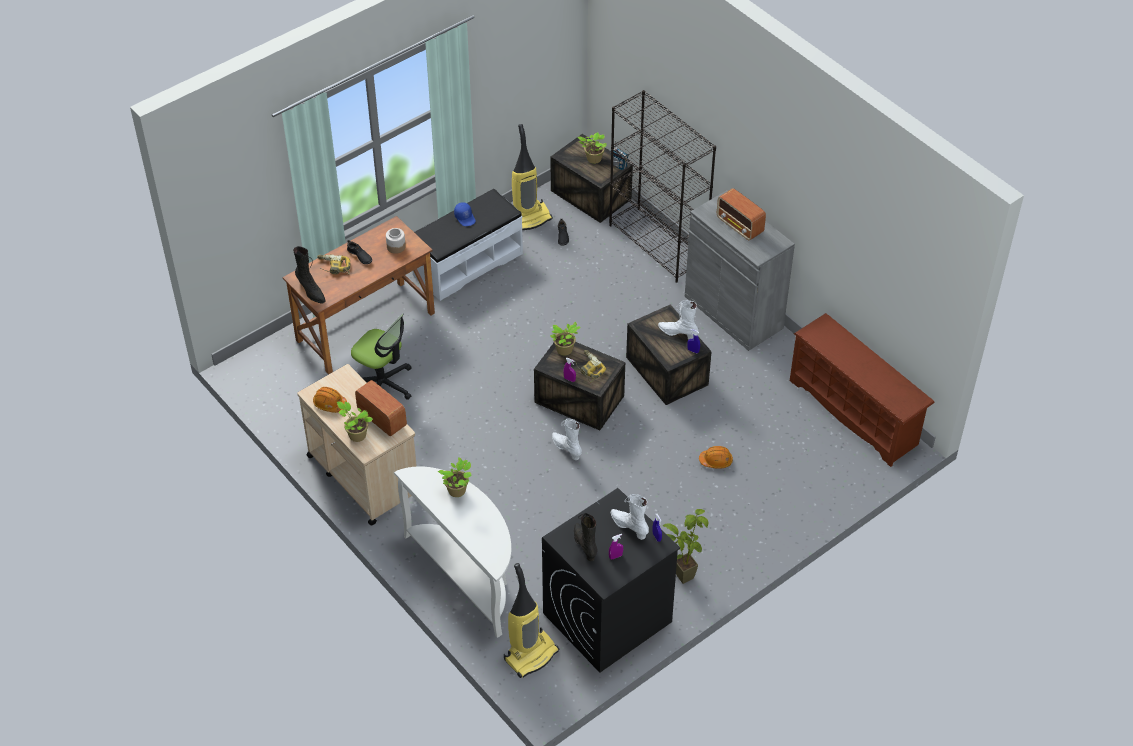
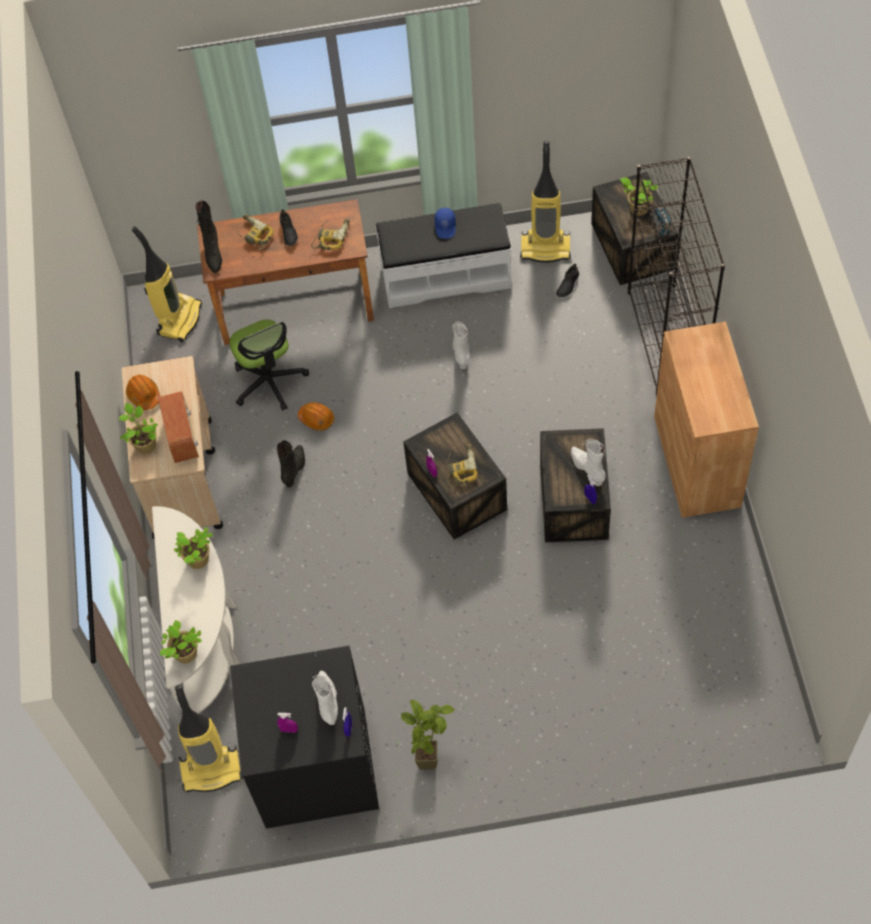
camera: 35 degrees right, 10 degrees up
jar [386,228,406,254] -> power drill [311,218,350,250]
potted plant [550,322,581,355] -> potted plant moved to [160,620,202,663]
white boot [552,418,582,460] -> white boot moved to [453,321,469,369]
black boot [574,513,597,561] -> black boot moved to [277,440,305,488]
grey cabinet [685,190,795,351] -> brown cabinet [654,322,759,518]
orange hard hat [699,446,733,469] -> orange hard hat moved to [298,402,334,431]
radio [717,188,766,240] -> none
brown shoe rack [790,313,935,467] -> none
none -> vacuum cleaner [132,226,202,342]

